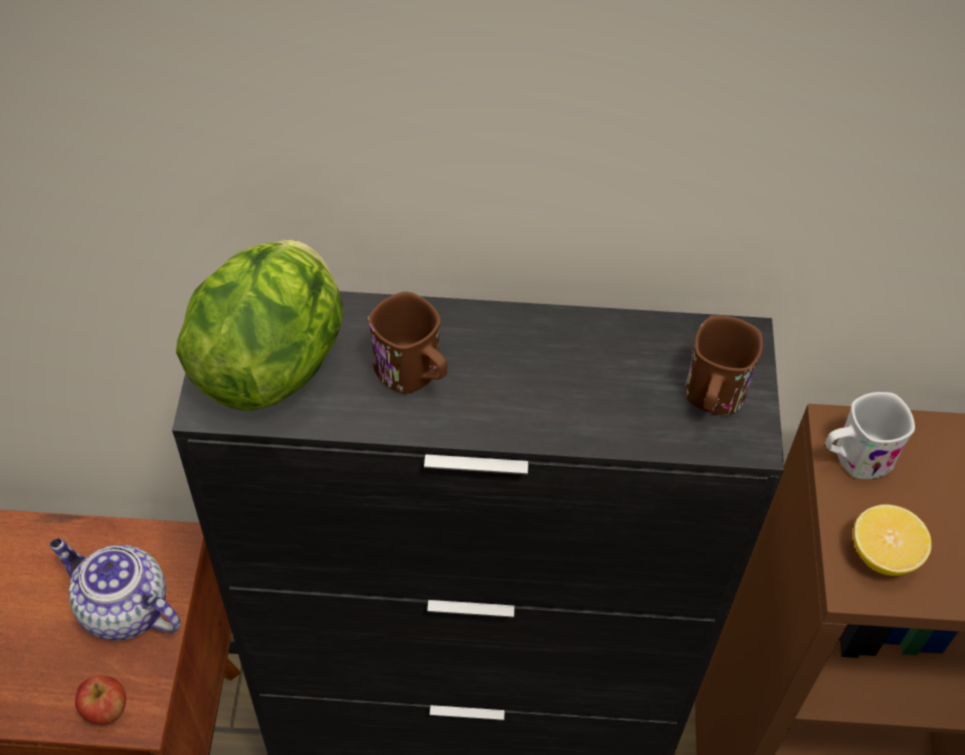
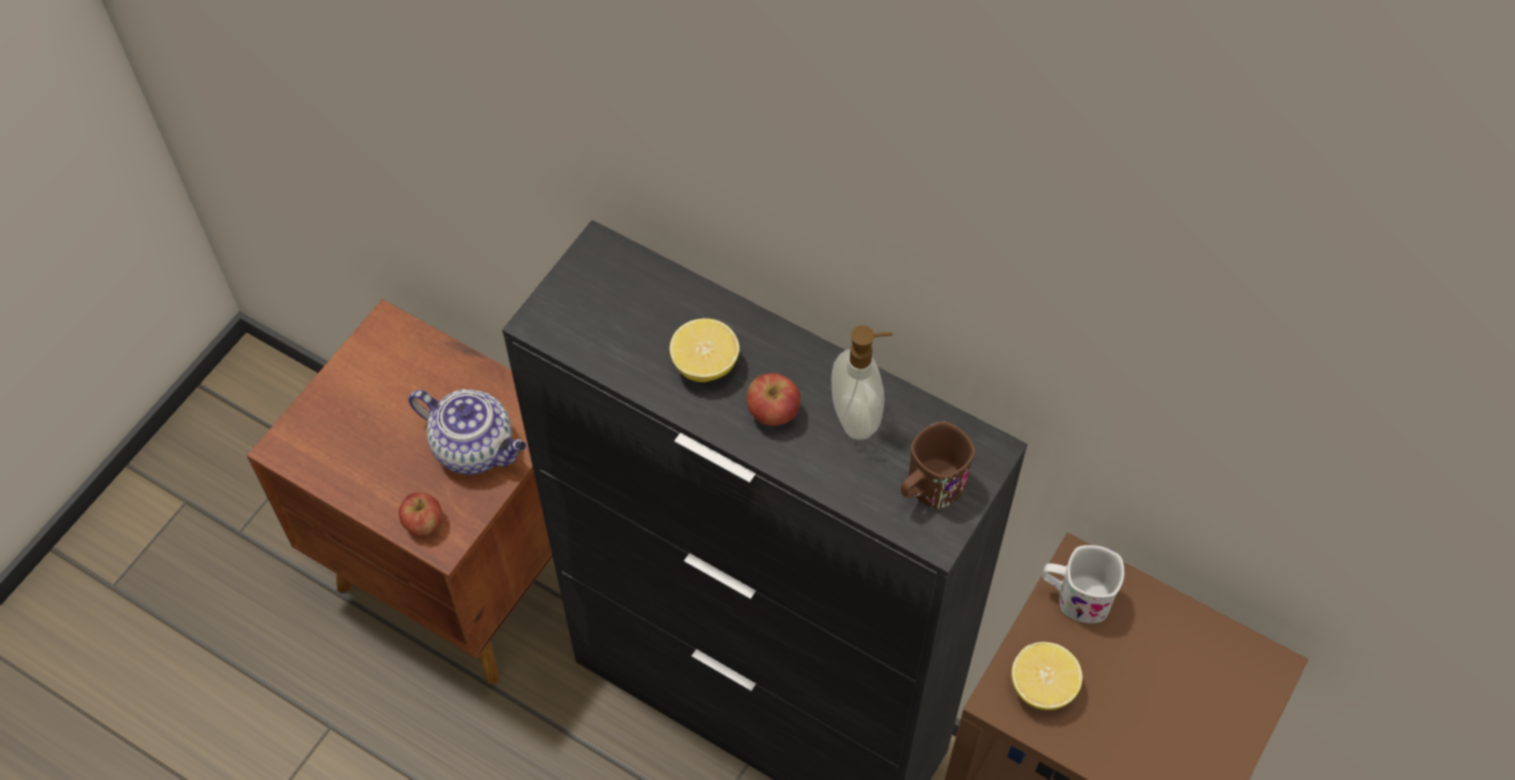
camera: 30 degrees right, 5 degrees up
teapot [49,538,180,641] -> teapot turned 150 degrees clockwise [409,389,527,475]
lettuce [176,240,343,411] -> none
brown mug [368,292,448,394] -> lemon [669,318,740,382]
none -> apple [746,373,800,426]
none -> soap dispenser [831,325,893,440]

